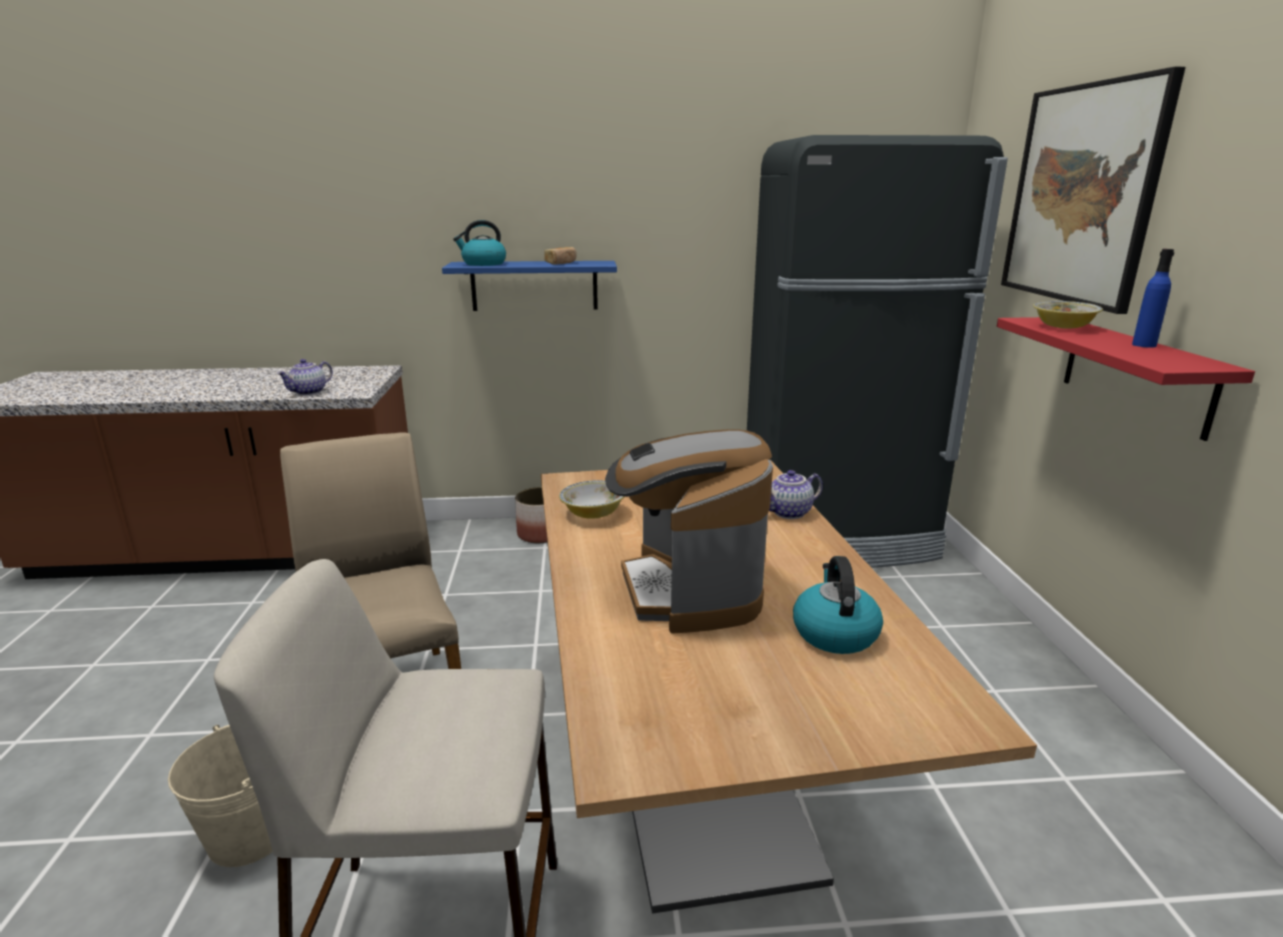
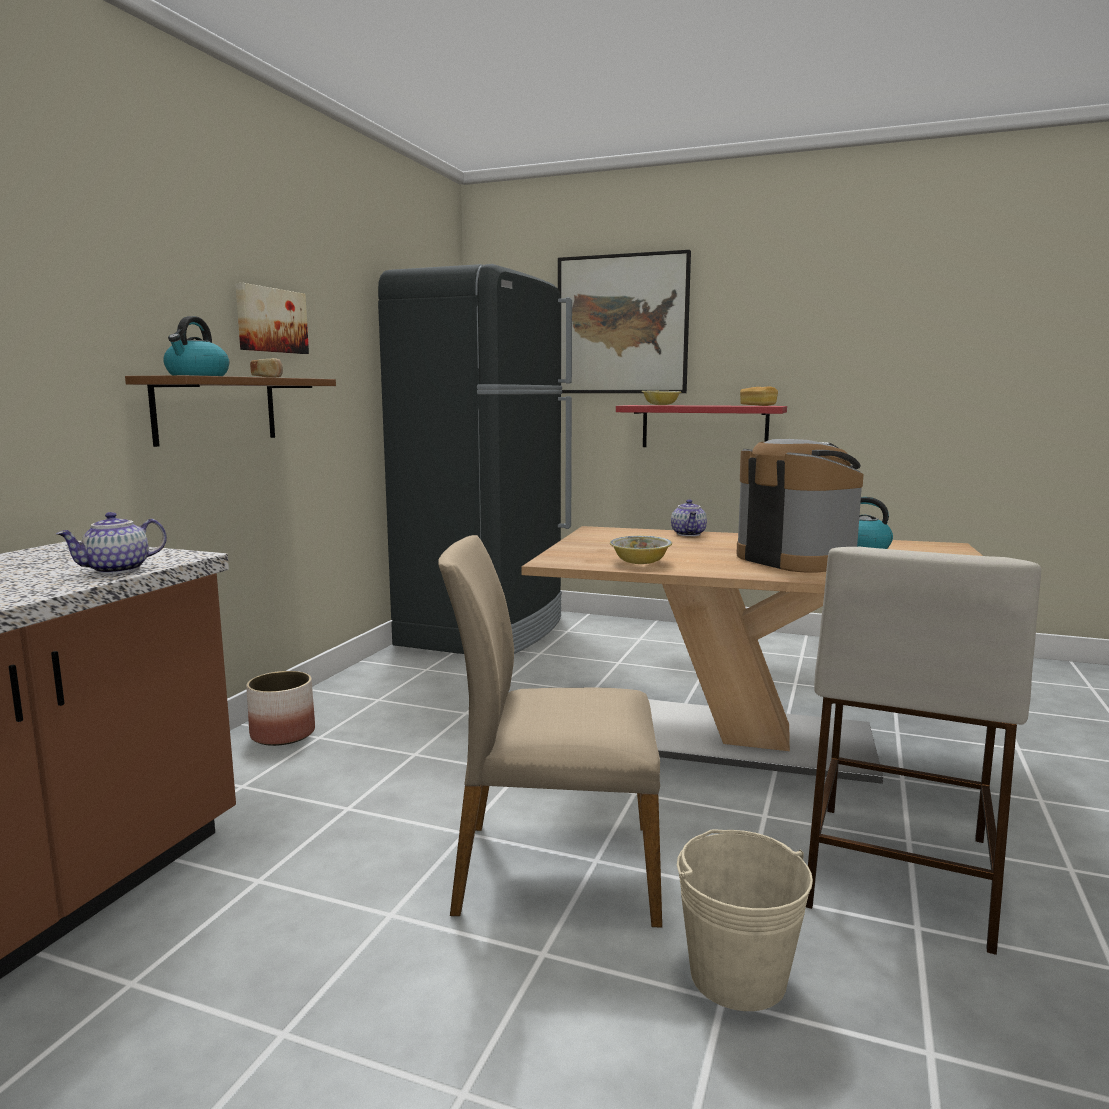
camera: 65 degrees left, 10 degrees down
teapot [277,359,333,395] -> teapot turned 75 degrees clockwise [56,512,167,574]
blue shelf [442,261,617,311] -> brown shelf [125,375,336,447]
coffee machine [605,429,773,634] -> coffee machine turned 135 degrees counterclockwise [737,439,864,573]
blue bottle [1132,249,1174,348] -> none
none -> picture [235,283,309,354]
none -> bread [740,387,778,406]

